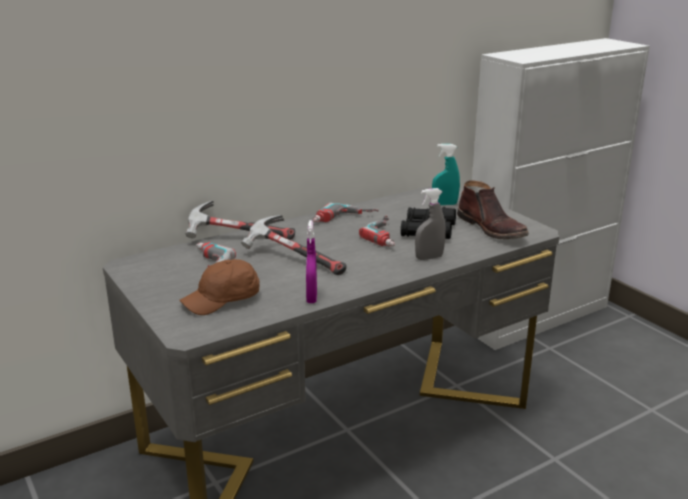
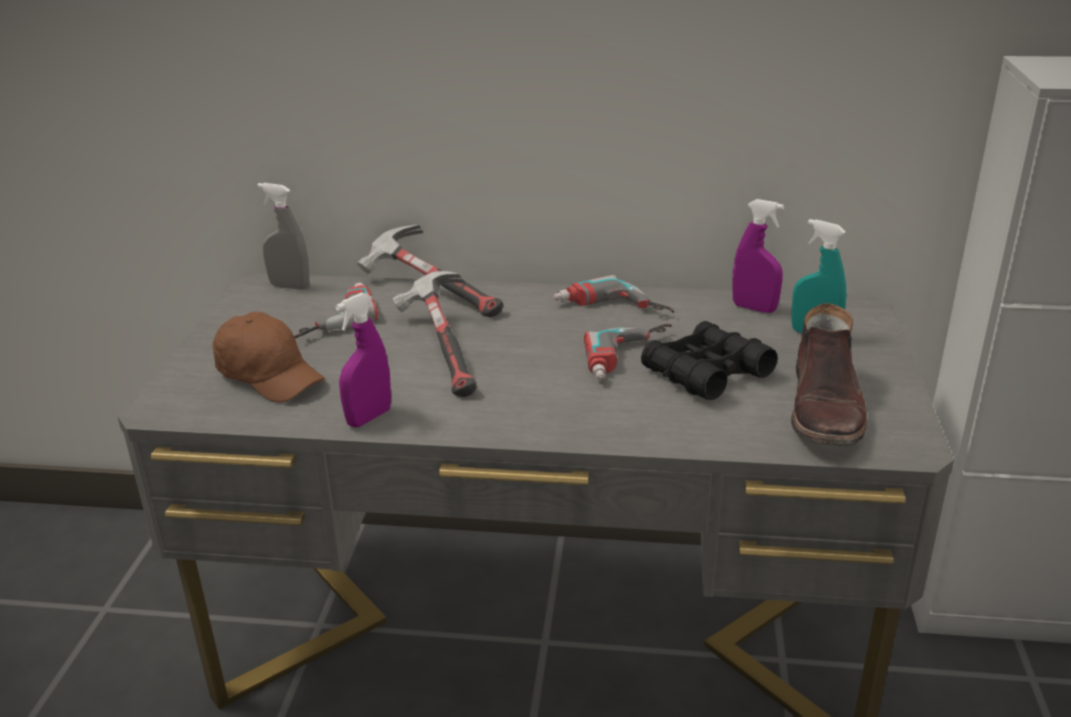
camera: 40 degrees right, 5 degrees up
brown cap [179,259,260,315] -> brown cap turned 150 degrees counterclockwise [213,311,325,402]
grey spray bottle [415,188,446,260] -> grey spray bottle moved to [257,183,310,290]
none -> purple spray bottle [732,199,784,313]

